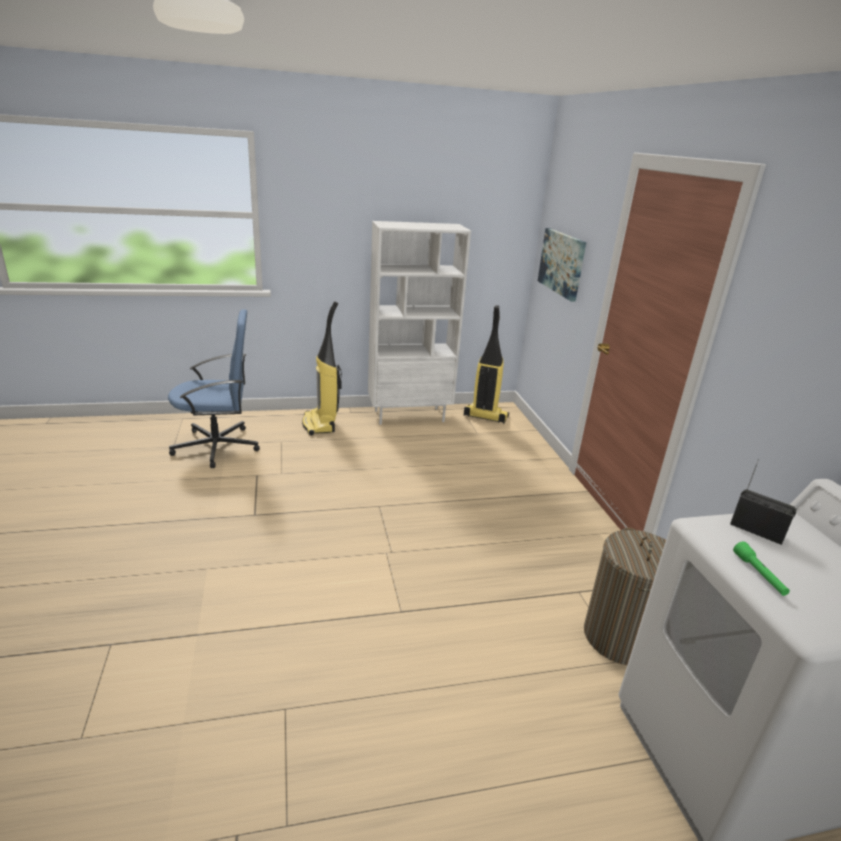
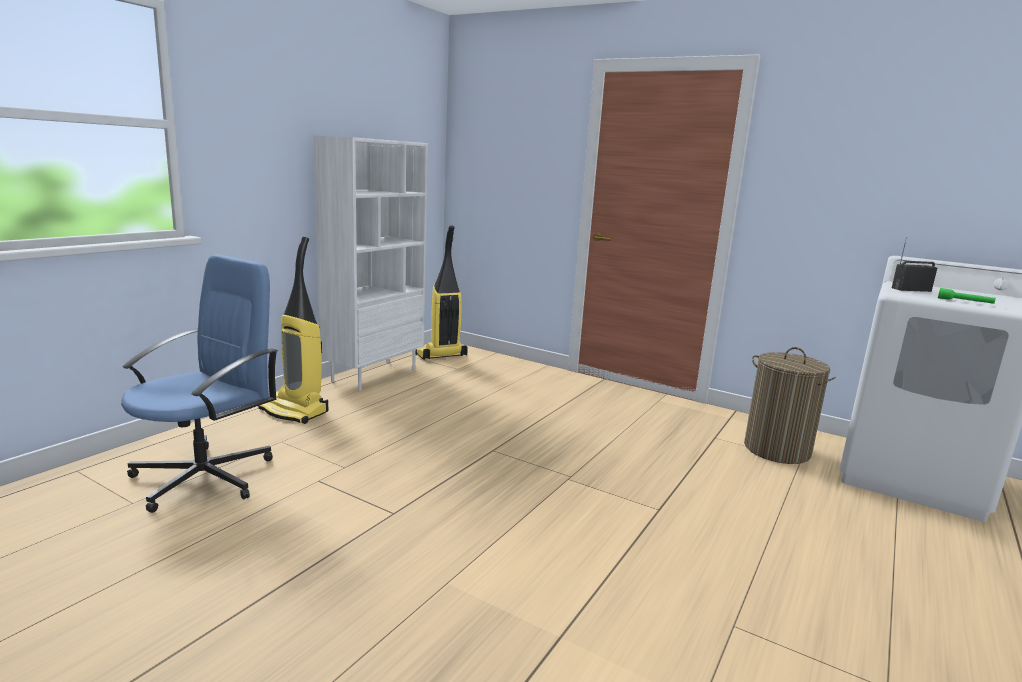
camera: 45 degrees left, 10 degrees down
picture [538,228,586,302] -> none

